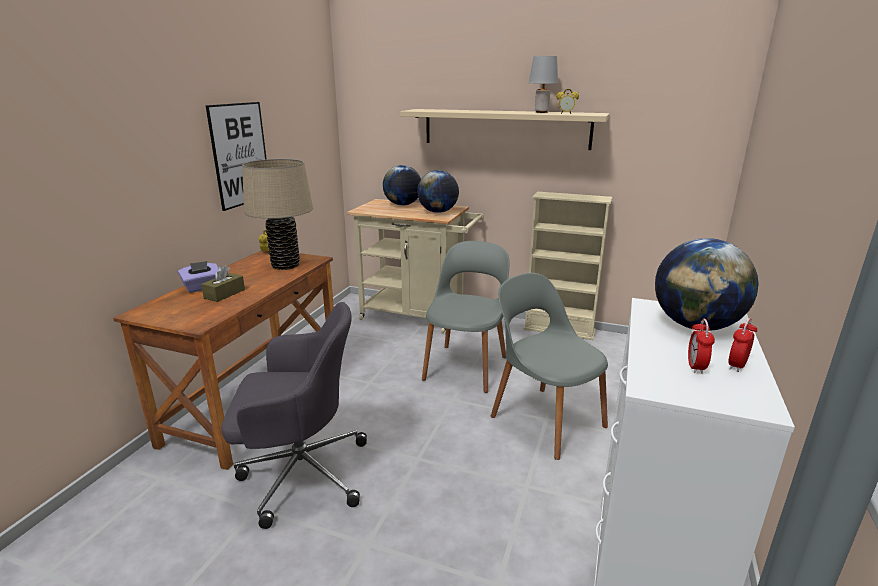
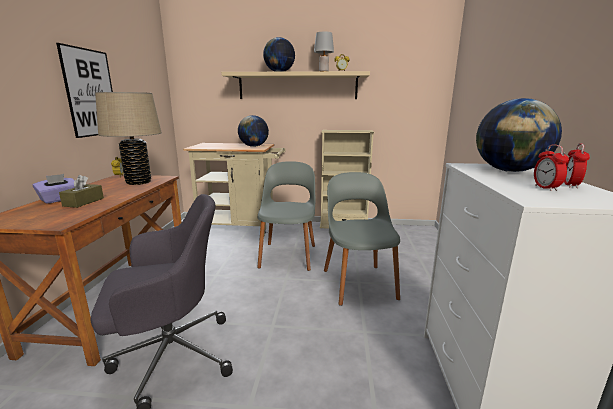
camera: 15 degrees left, 5 degrees down
globe [383,165,421,206] -> globe moved to [263,37,295,72]
grey chair [491,273,608,460] -> grey chair turned 45 degrees clockwise [324,172,400,306]

